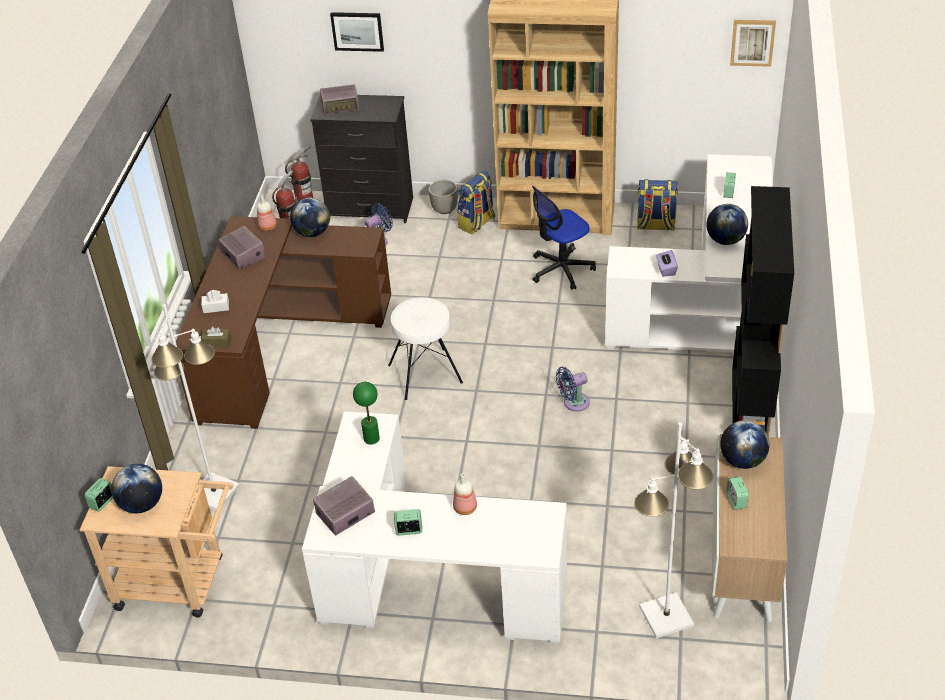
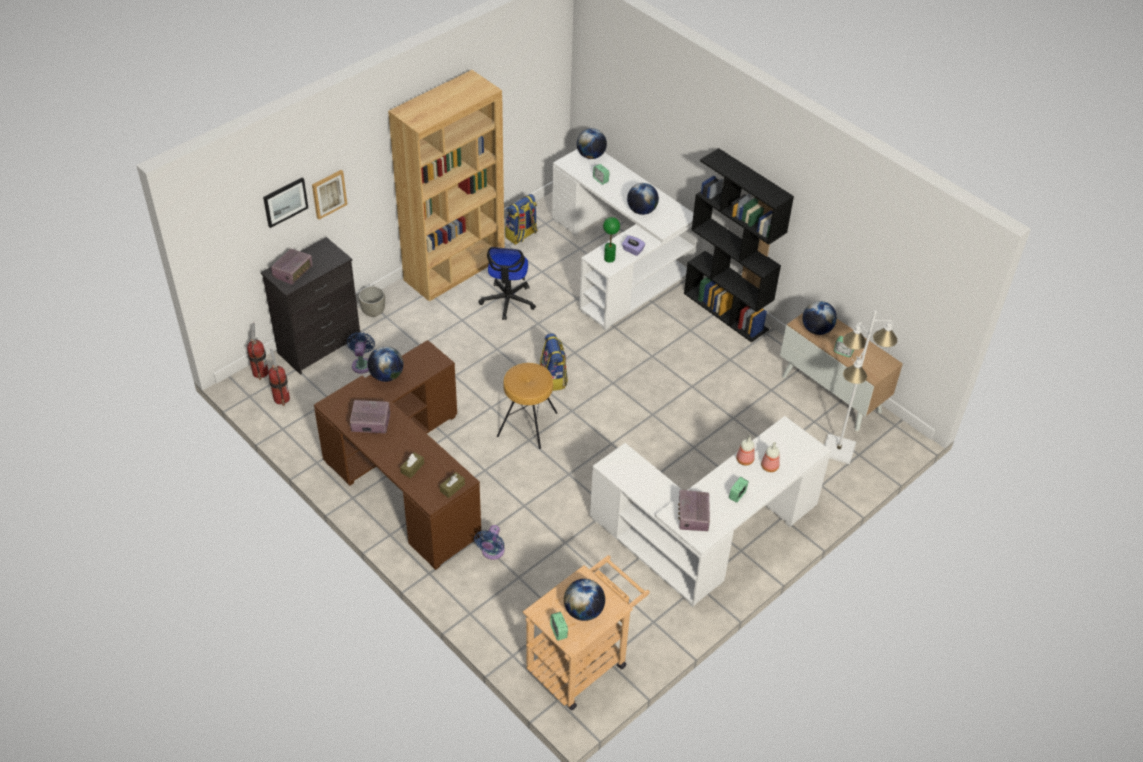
camera: 55 degrees left, 5 degrees up
white floor lamp [151,304,240,510] -> none
white tissue box [201,290,229,313] -> brown tissue box [400,452,424,478]
bottle [257,195,277,231] -> bottle moved to [761,442,780,472]
green table lamp [353,382,380,444] -> green table lamp moved to [603,217,620,263]
white stool [388,297,463,400] -> brown stool [497,363,557,449]
backpack [457,171,495,234] -> backpack moved to [540,333,568,391]
blue fan [556,367,590,412] -> blue fan moved to [474,525,505,560]
picture [730,20,776,67] -> picture moved to [312,170,347,220]
none -> globe [577,128,607,159]

